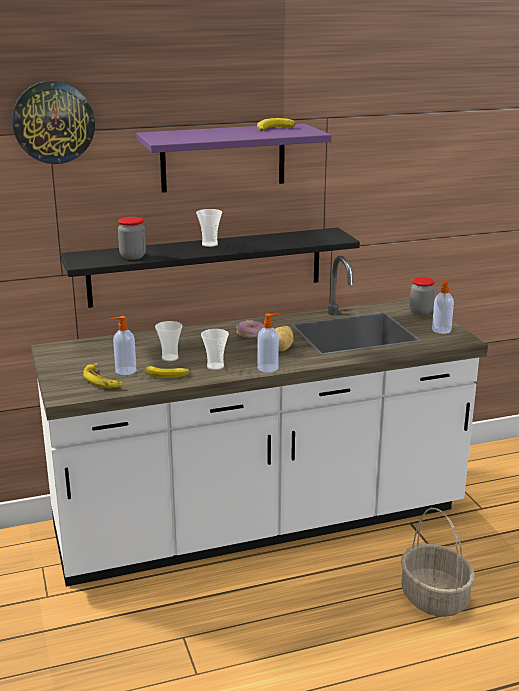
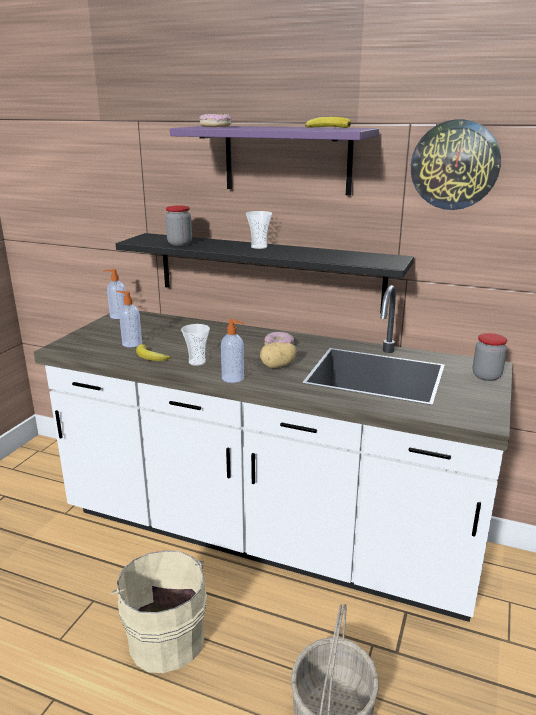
camera: 40 degrees right, 0 degrees up
wall clock [12,81,95,164] -> wall clock moved to [411,119,501,210]
banana [83,363,123,389] -> none
cup [155,321,182,361] -> none
soap dispenser [432,280,454,334] -> soap dispenser moved to [103,269,125,319]
none -> beige bucket [110,551,207,673]
none -> donut [199,114,232,127]

